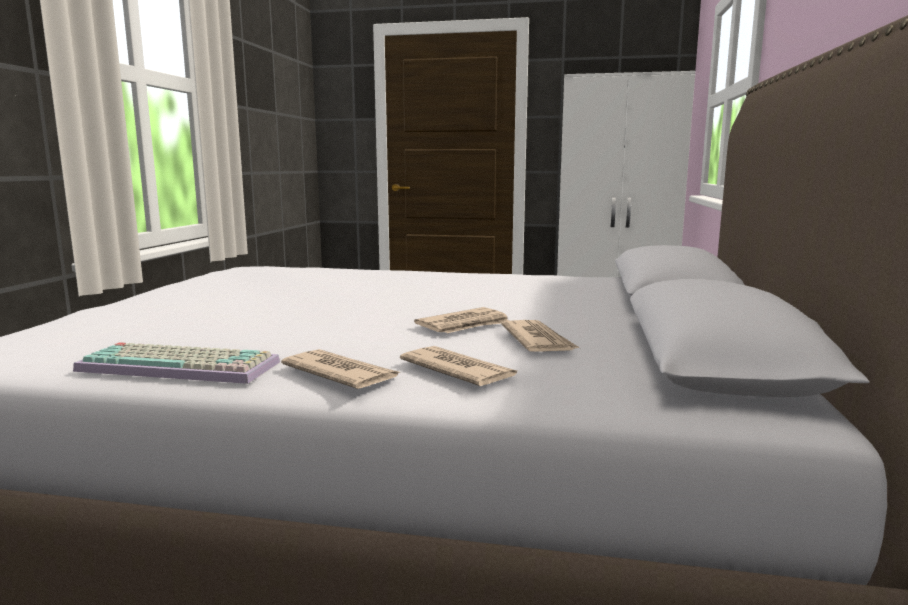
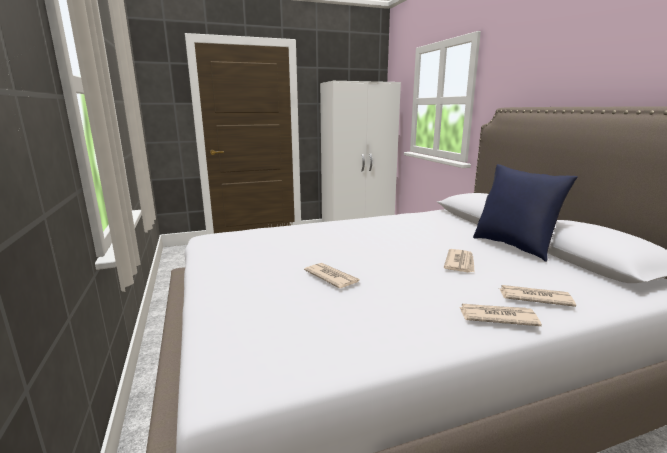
camera: 30 degrees left, 5 degrees up
keyboard [73,342,280,384] -> none
newspaper [501,320,580,352] -> newspaper moved to [304,263,360,288]
none -> blue pillow [473,164,578,262]

